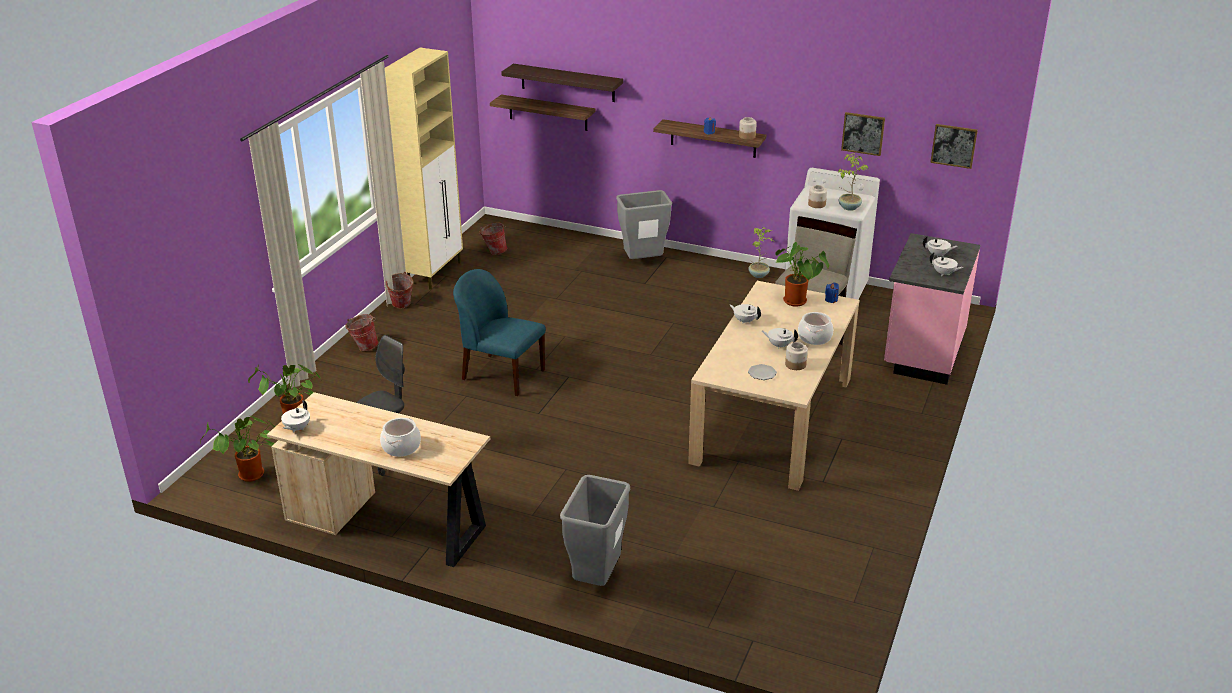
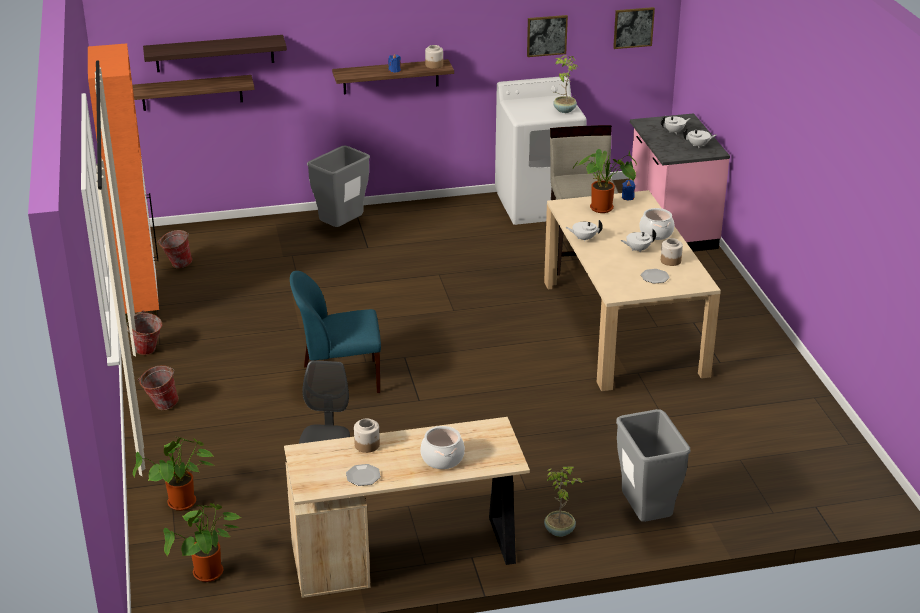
camera: 35 degrees left, 0 degrees up
white teapot [281,400,310,433] -> none
beige cabinet [385,48,463,290] -> orange cabinet [88,43,159,327]
potted plant [748,227,774,278] -> potted plant moved to [544,466,585,537]
jar [808,185,827,208] -> jar moved to [354,418,380,453]
none -> plate [346,464,381,486]

